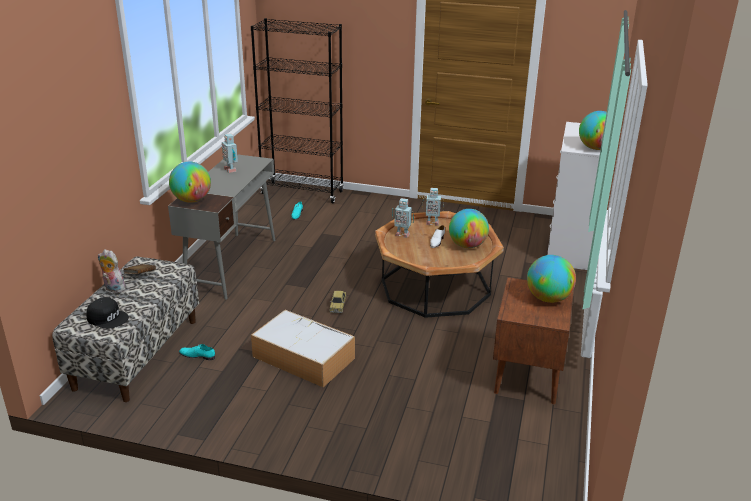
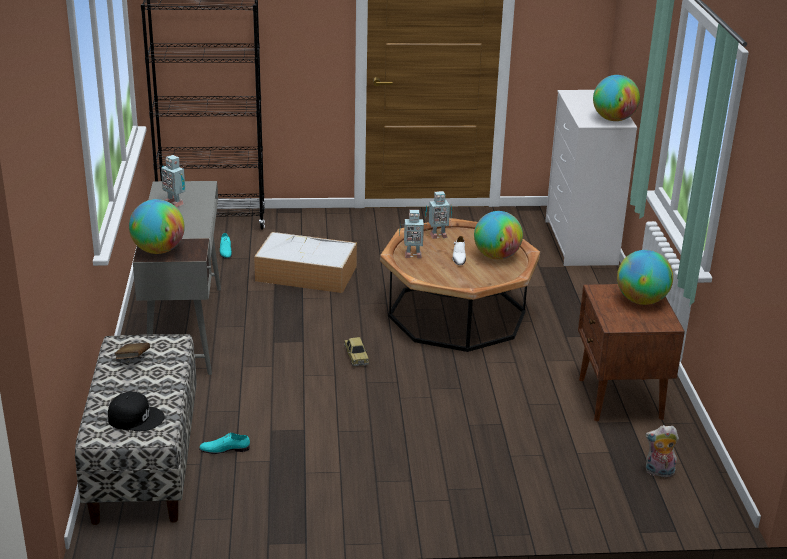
camera: 20 degrees left, 0 degrees up
plush toy [98,249,125,293] -> plush toy moved to [645,425,679,477]
storage box [251,310,355,387] -> storage box moved to [254,232,357,293]

